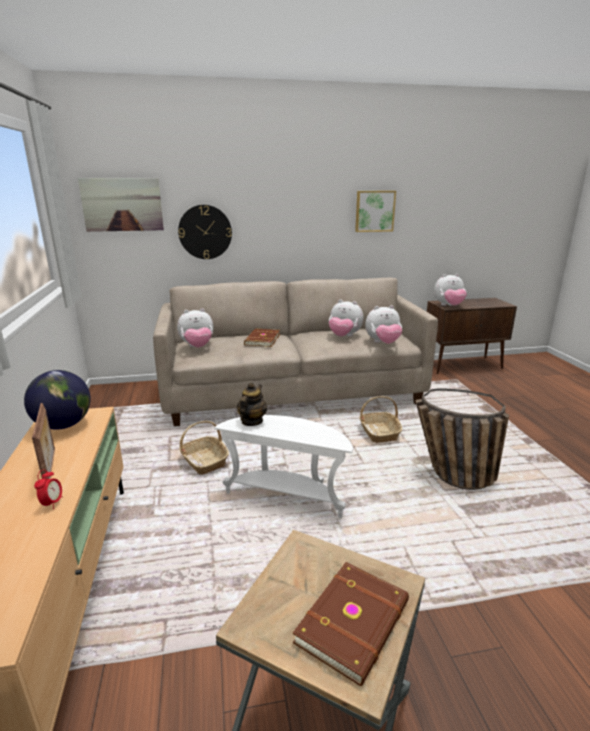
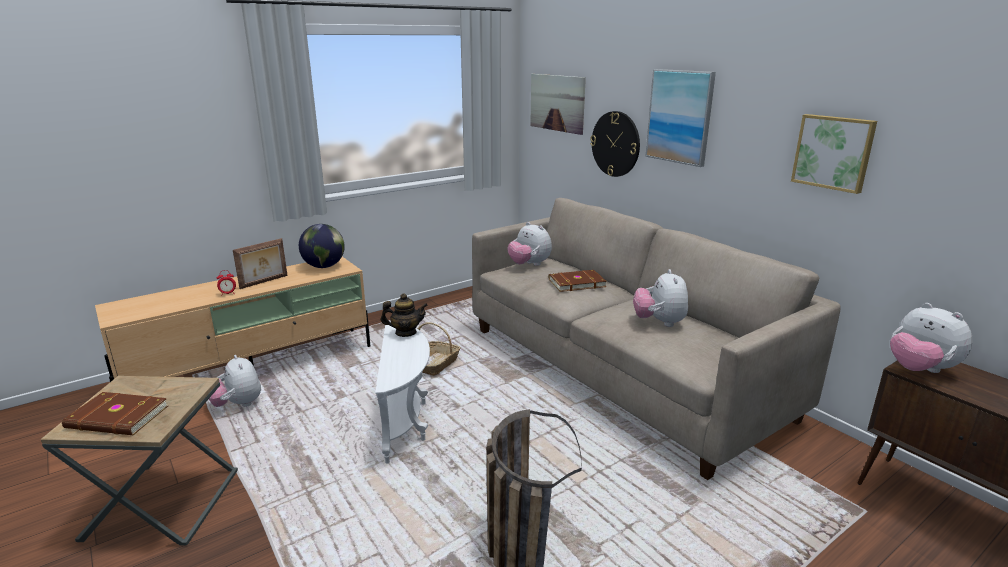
camera: 65 degrees right, 0 degrees up
basket [359,396,402,443] -> none
plush toy [365,305,402,344] -> plush toy moved to [209,355,261,407]
none -> picture [645,69,716,167]

